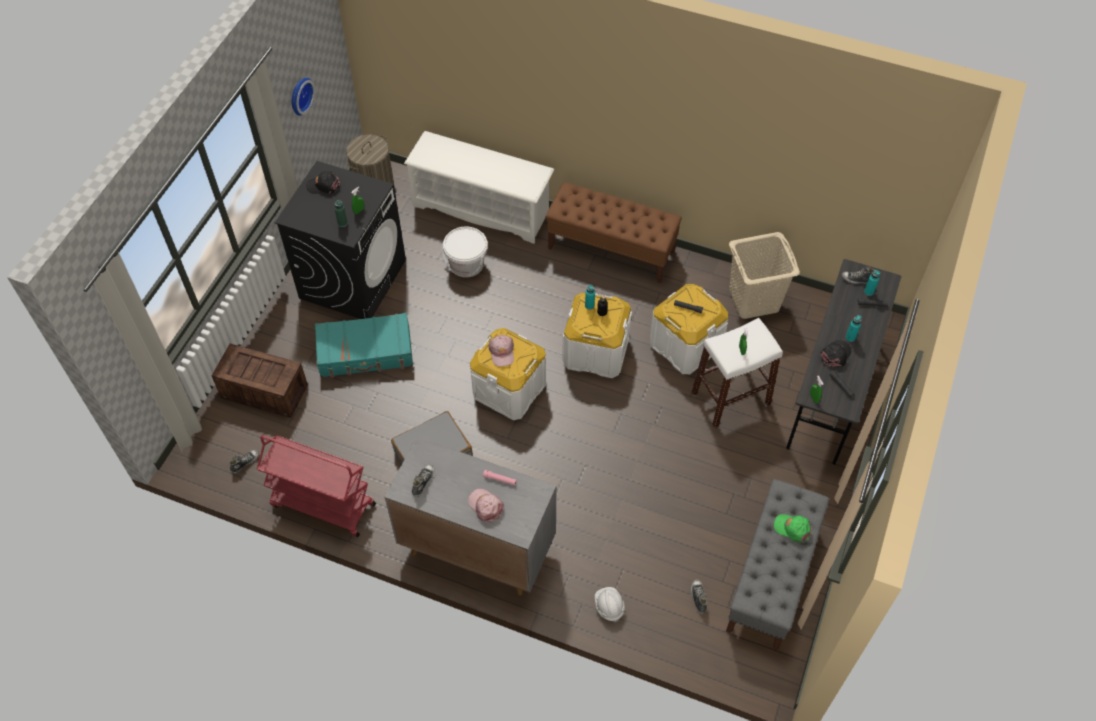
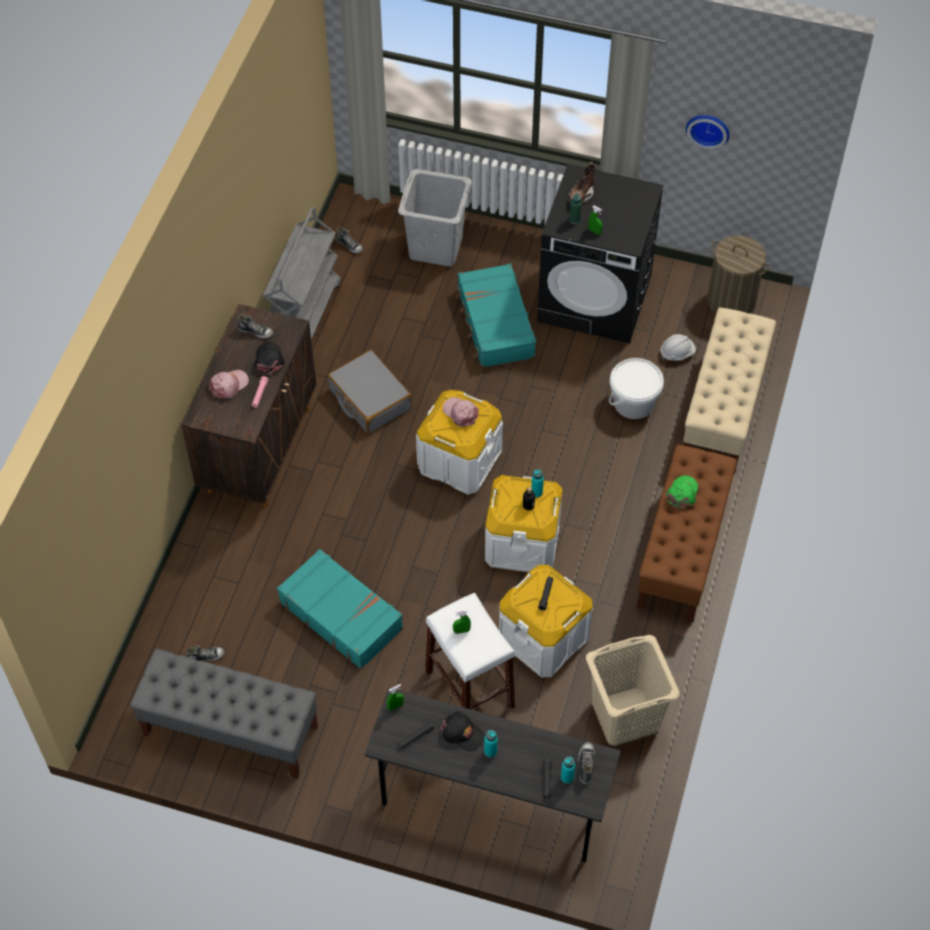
camera: 85 degrees right, 0 degrees up
crate [212,343,308,418] -> grey laundry basket [398,169,472,266]
red cart [257,435,376,537] -> grey cart [263,207,340,340]
black cap [306,171,340,194] -> black cap moved to [255,342,285,375]
grey cabinet [385,437,556,595] -> brown cabinet [181,304,316,508]
white shoe rack [404,131,554,244] -> beige bench [683,307,776,474]
pink cap [488,335,514,366] -> pink cap turned 60 degrees clockwise [443,397,479,427]
white hard hat [595,587,625,622] -> white hard hat moved to [661,334,696,361]
green cap [774,514,812,543] -> green cap moved to [666,475,698,509]
none -> turquoise suitcase [277,549,403,669]
none -> brown boot [569,162,596,203]

